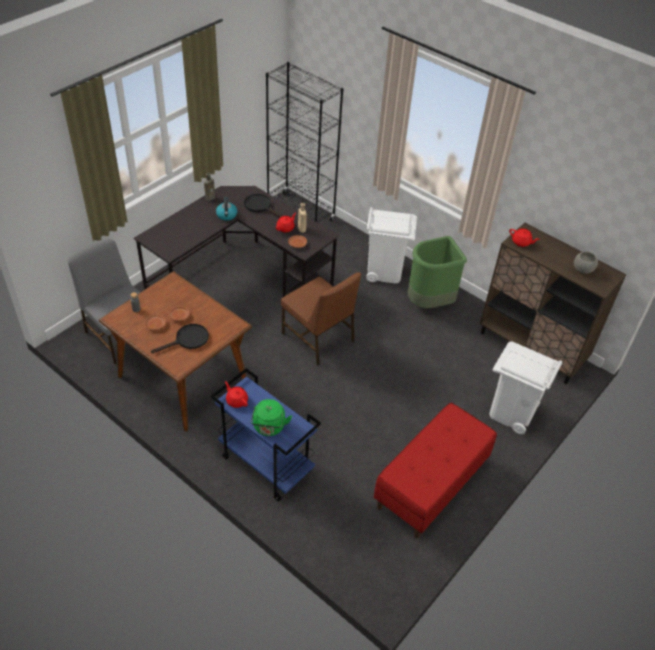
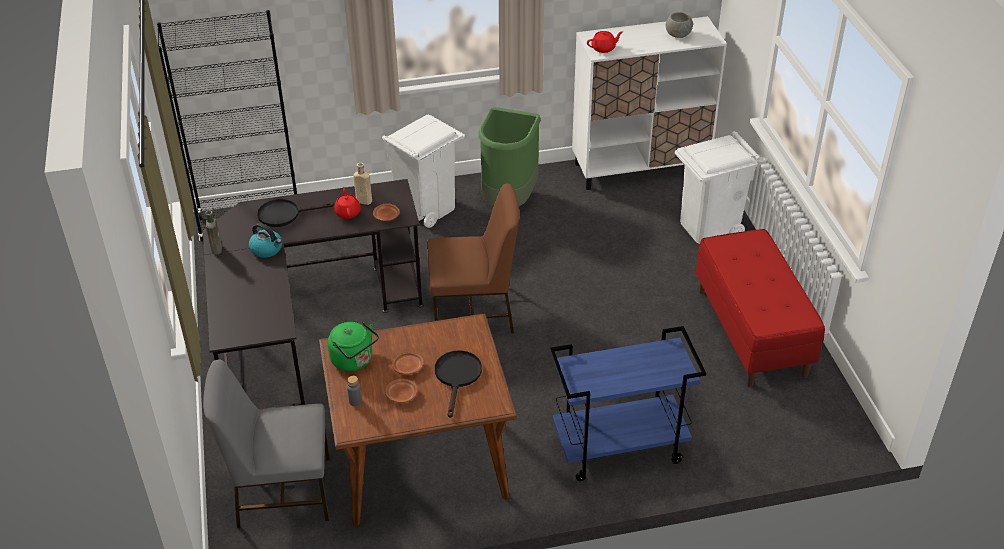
camera: 50 degrees left, 5 degrees down
red teapot [225,381,248,408] -> none
green kettle [251,399,292,436] -> green kettle moved to [328,322,379,371]
brown cabinet [480,223,626,384] -> white cabinet [572,16,727,190]

